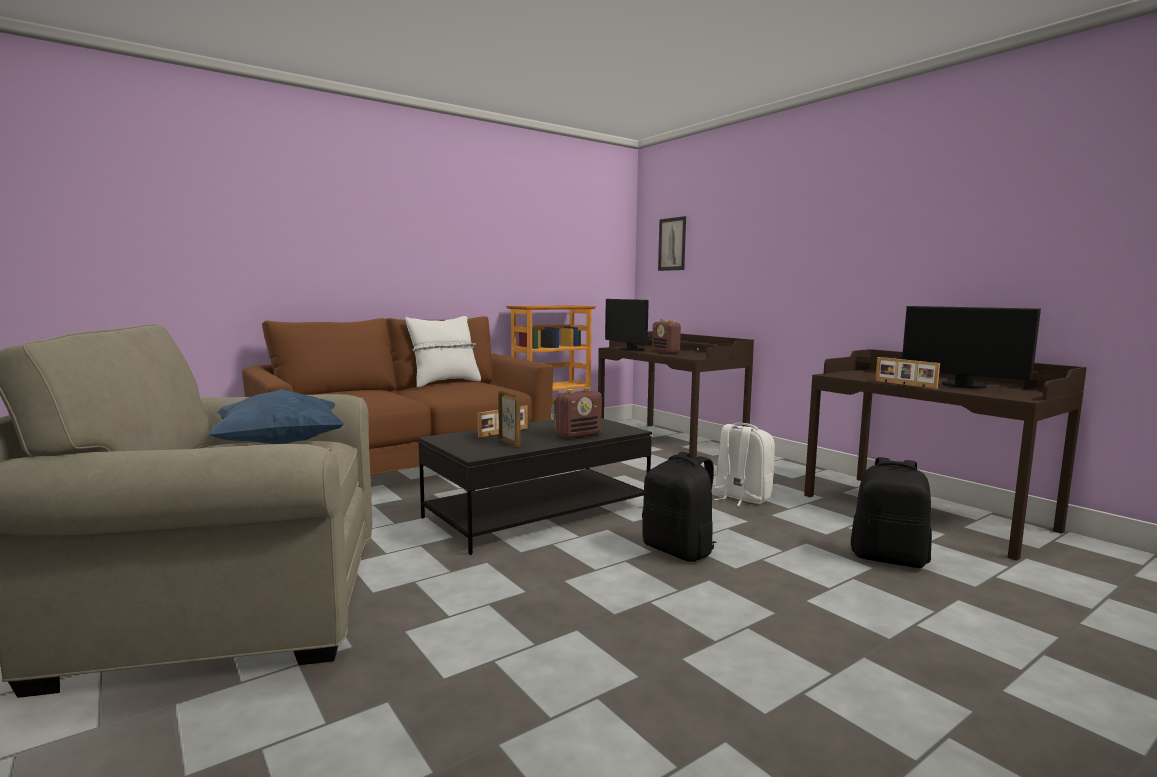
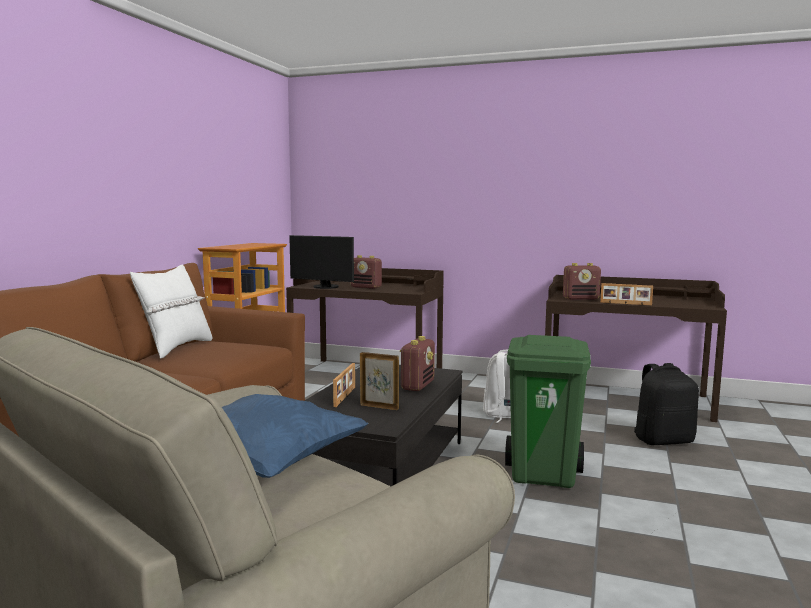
camera: 35 degrees left, 0 degrees up
black backpack [642,452,716,562] -> green trash can [505,335,591,488]
picture [658,216,686,271] -> none
monitor [902,306,1041,389] -> none
none -> radio [563,263,601,300]

